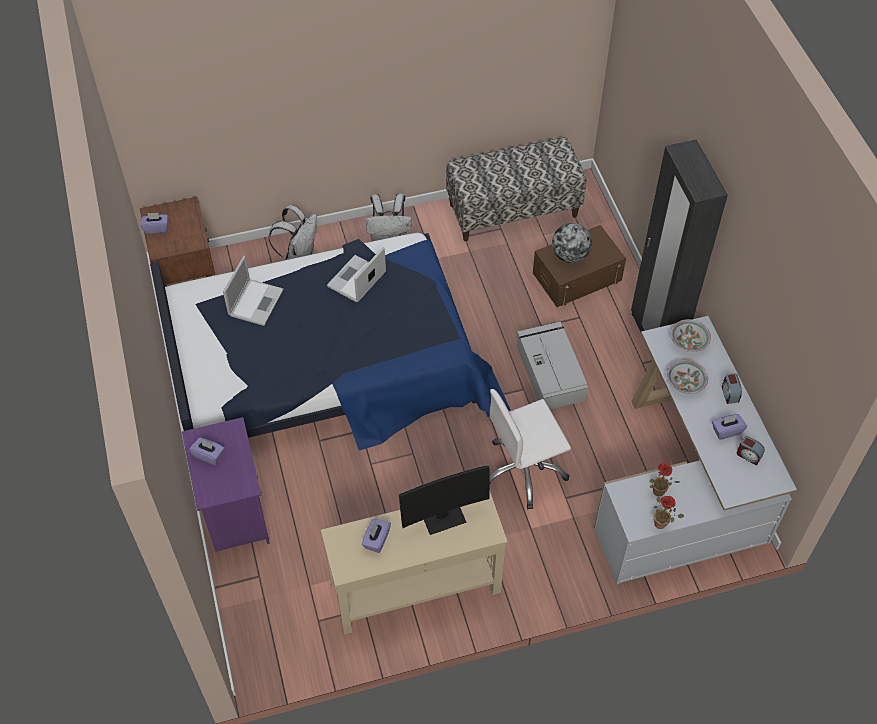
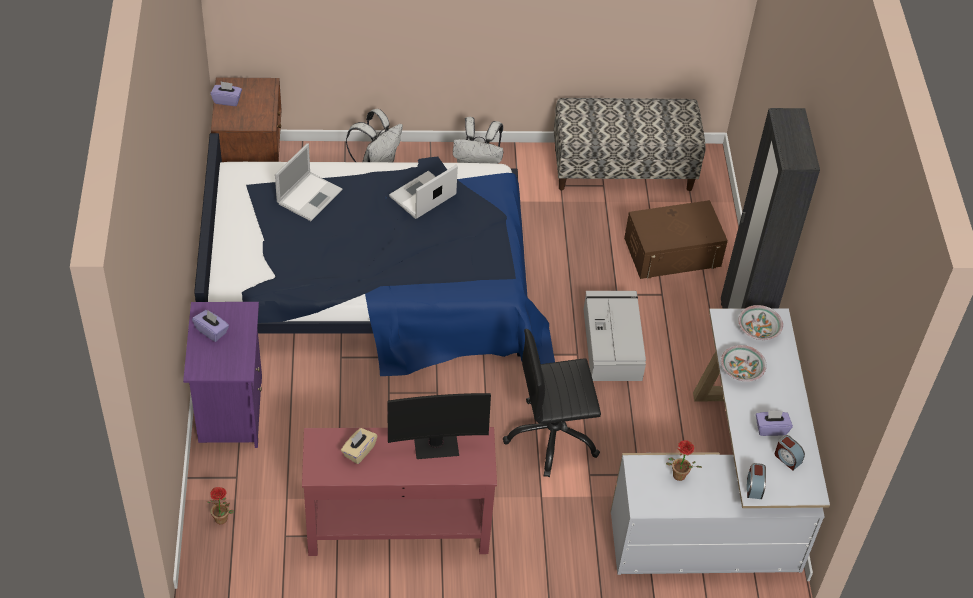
camera: 10 degrees right, 5 degrees down
beige console table [321,493,508,635] -> red console table [302,427,497,556]
purple tissue box [362,519,391,553] -> beige tissue box [341,428,377,464]
white office chair [489,389,571,509] -> black office chair [503,329,601,477]
globe [552,223,592,263] -> none
potted plant [654,496,684,529] -> potted plant moved to [207,487,234,525]
alarm clock [722,373,742,404] -> alarm clock moved to [747,463,766,499]

